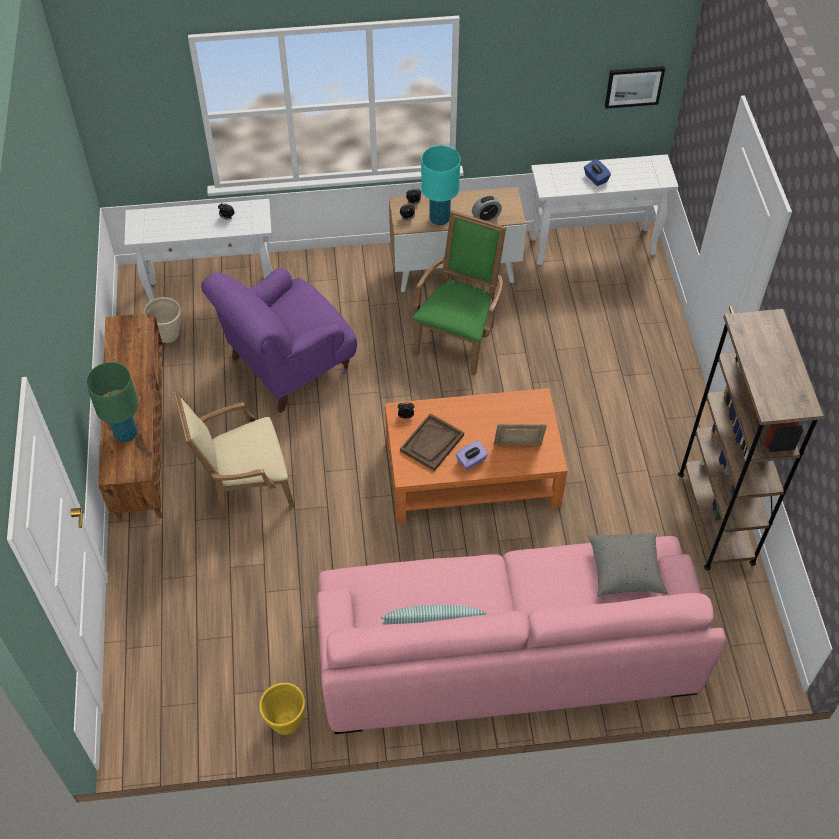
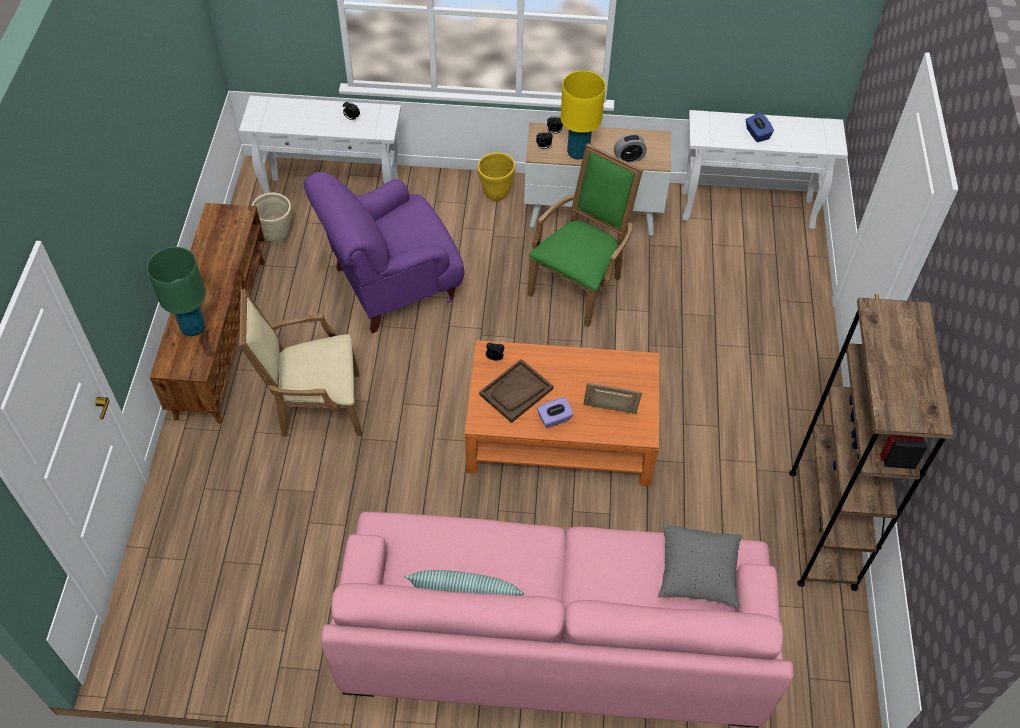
camera: 10 degrees right, 0 degrees up
yellow planter [259,683,305,735] -> yellow planter moved to [478,152,515,201]
turquoise table lamp [421,145,461,225] -> yellow table lamp [561,71,606,160]
picture [605,66,665,109] -> none

